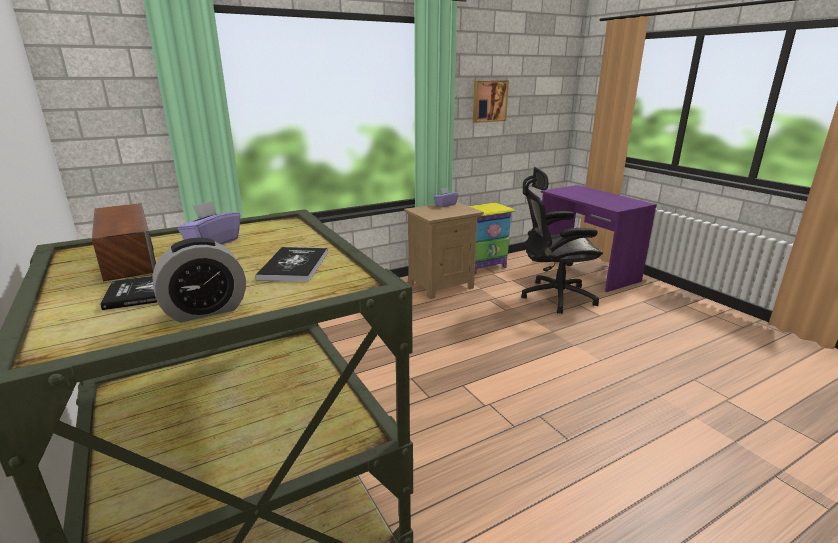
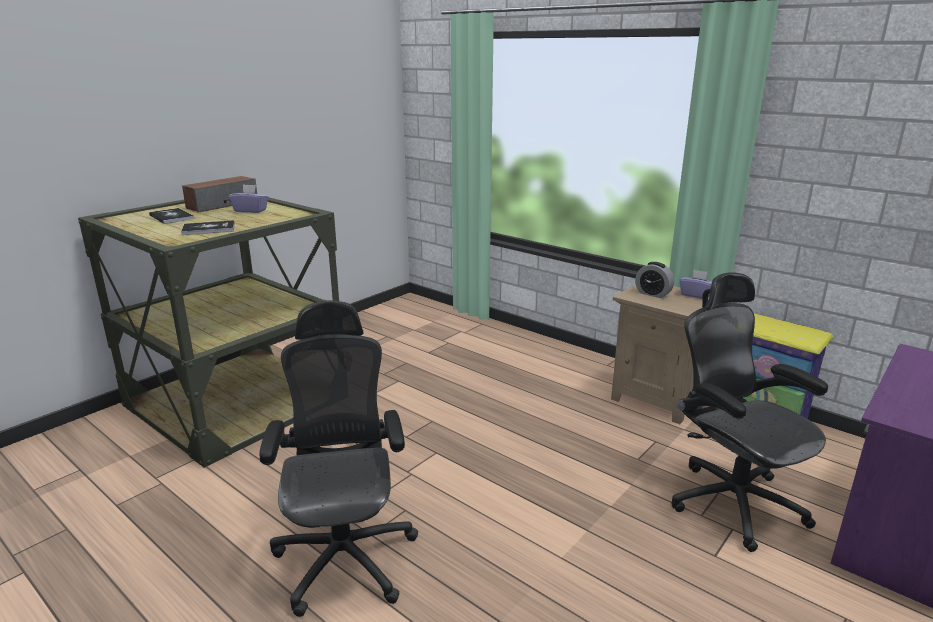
camera: 70 degrees right, 0 degrees up
alarm clock [152,238,246,323] -> alarm clock moved to [635,262,674,298]
picture [473,80,509,123] -> none
none -> office chair [260,300,418,617]

